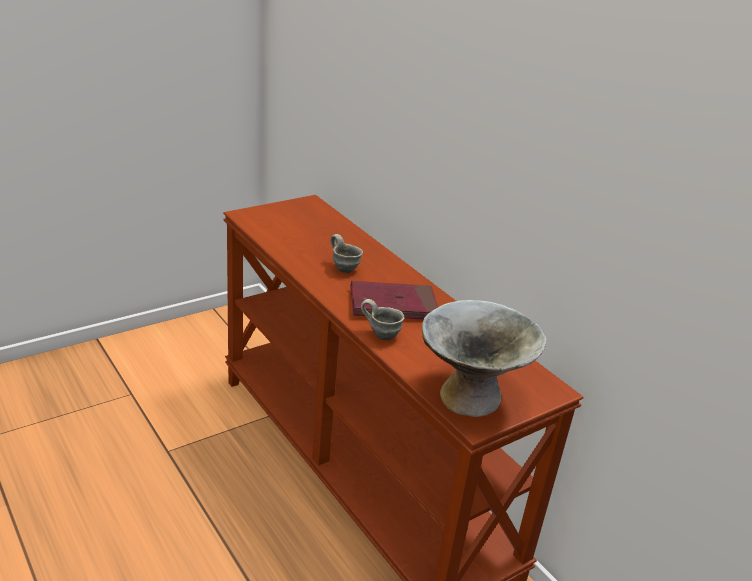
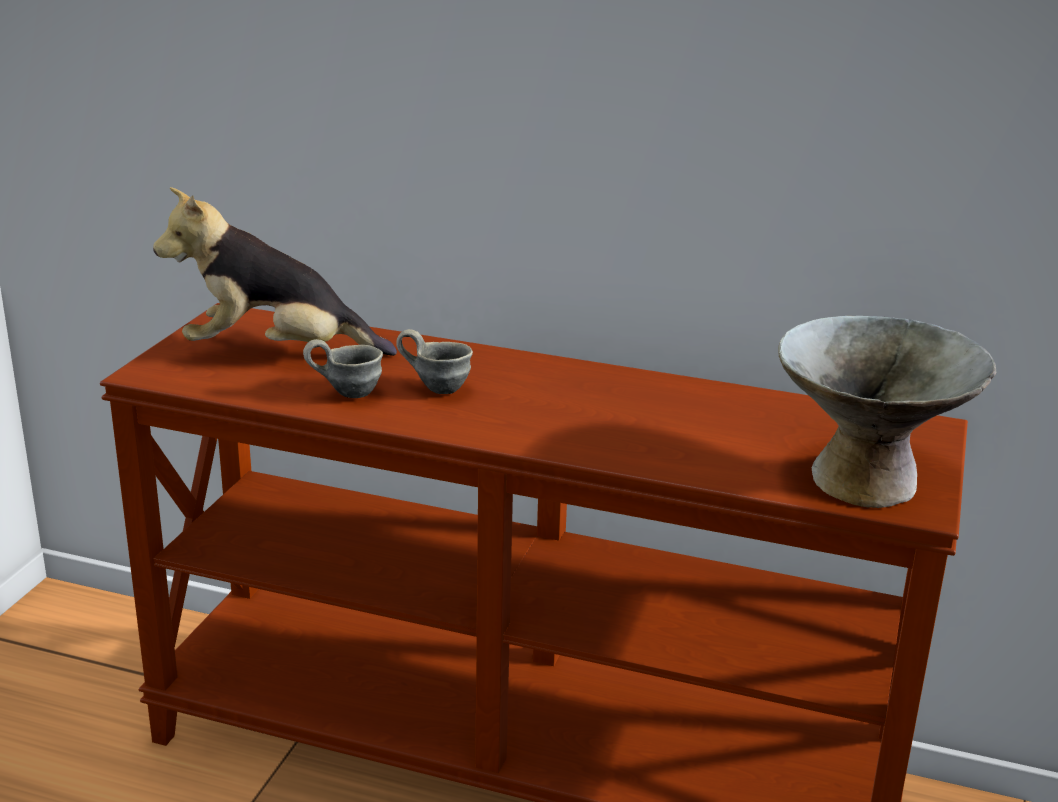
camera: 35 degrees left, 5 degrees down
red book [351,281,438,319] -> none
grey mug [361,299,404,340] -> grey mug moved to [303,339,383,398]
none -> plush toy [153,187,397,356]

